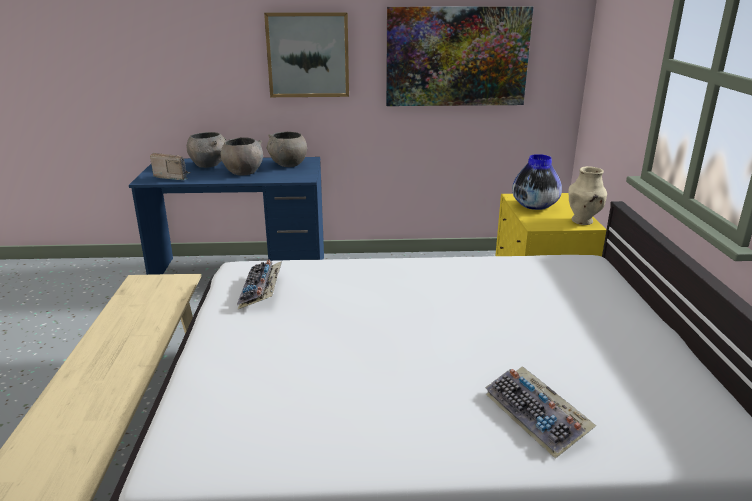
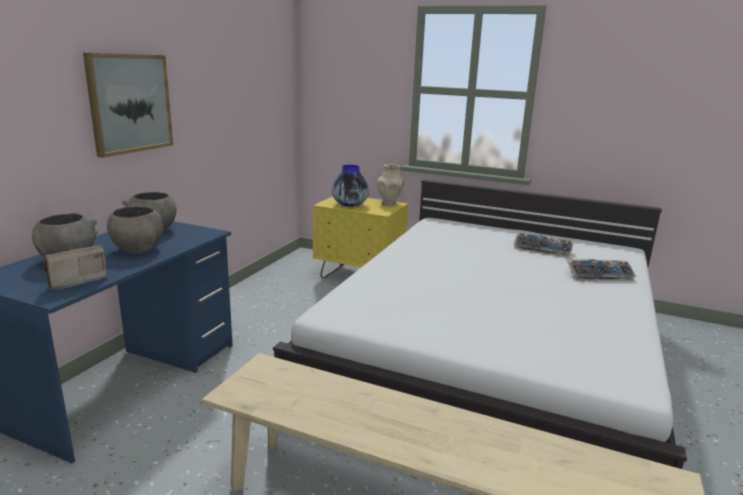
camera: 65 degrees left, 5 degrees down
keyboard [237,260,282,310] -> keyboard moved to [513,233,573,258]
picture [386,6,533,106] -> none

